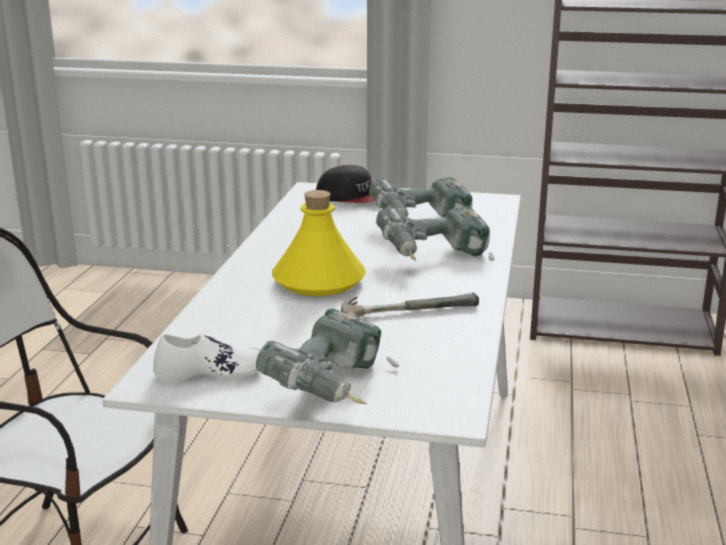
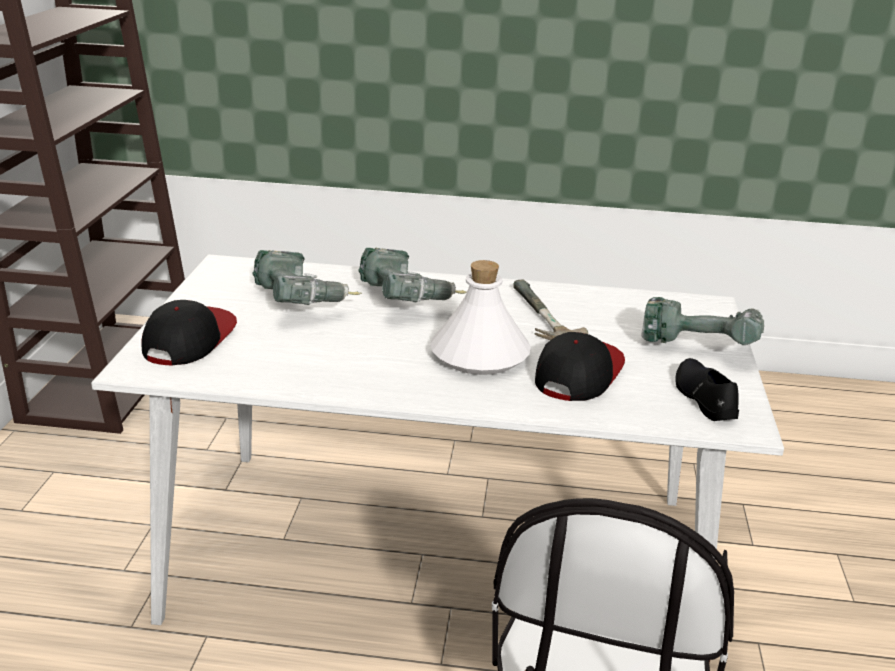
camera: 95 degrees left, 5 degrees up
white shoe [153,334,260,382] -> black shoe [675,358,739,421]
yellow bottle [272,190,366,296] -> white bottle [430,260,531,375]
none -> cap [535,332,625,401]

